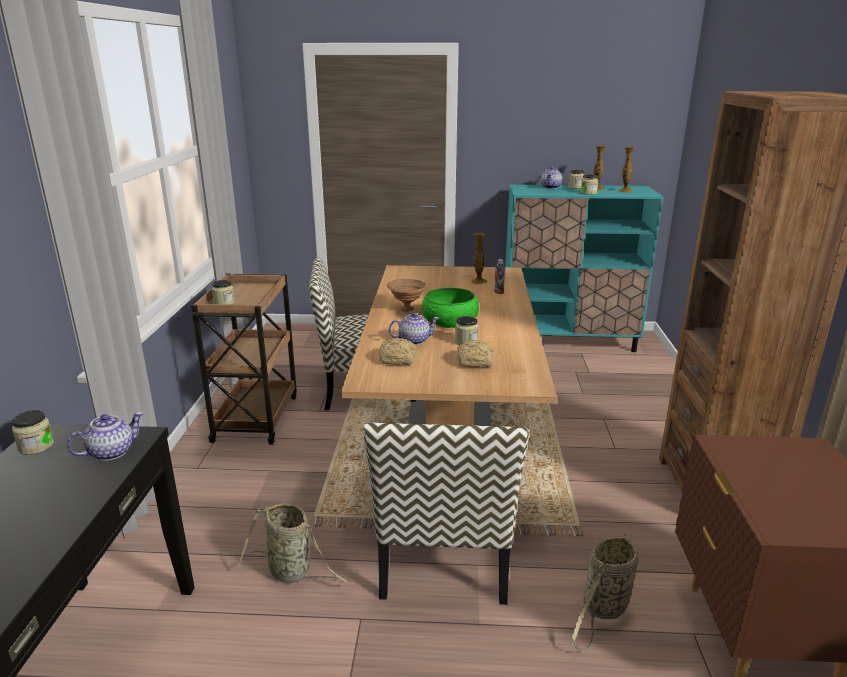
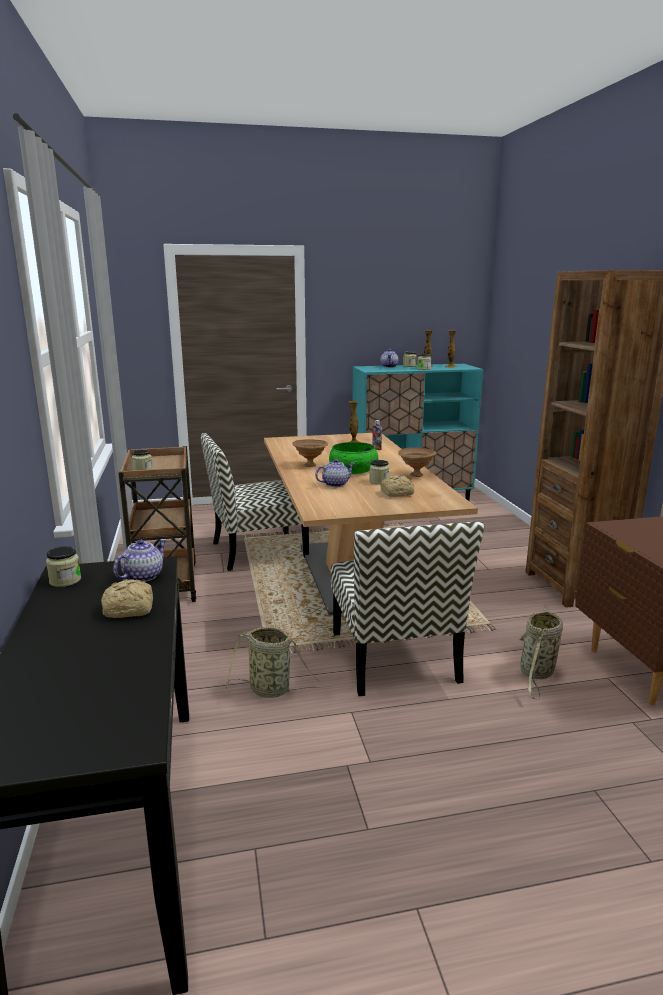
camera: 15 degrees left, 5 degrees down
bread [379,337,415,365] -> bread moved to [101,579,153,618]
none -> brown bowl [398,447,436,477]

